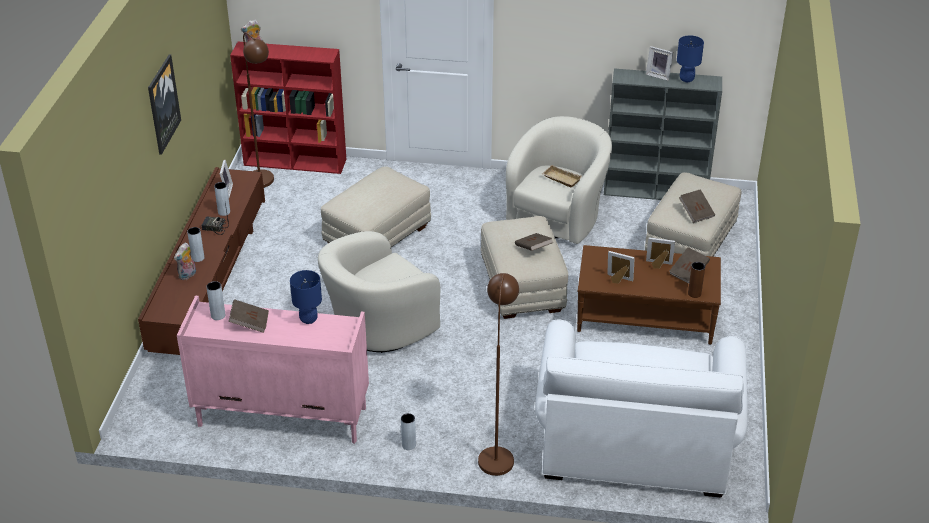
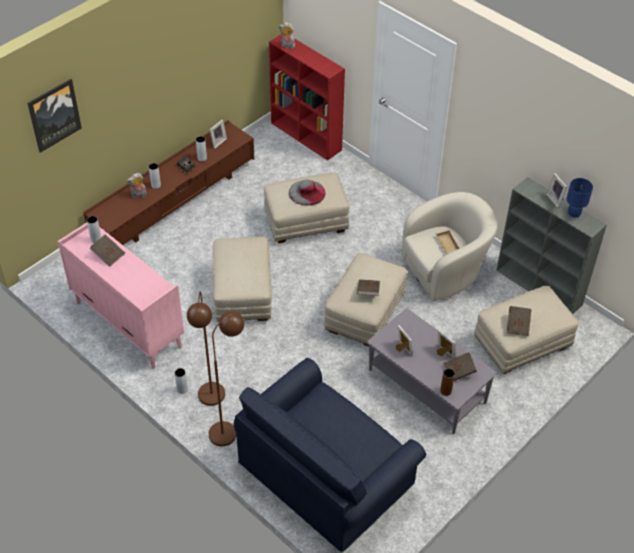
camera: 35 degrees right, 10 degrees up
picture [148,54,181,155] -> picture moved to [27,79,82,153]
brown floor lamp [243,32,274,188] -> brown floor lamp moved to [187,291,225,406]
blue table lamp [290,270,322,324] -> none
beige armchair [318,231,440,353] -> beige ottoman [213,237,272,322]
white sofa [535,319,748,498] -> blue sofa [233,358,426,553]
brown coffee table [577,245,721,345] -> grey coffee table [366,308,497,434]
none -> grey hat [289,180,326,205]

